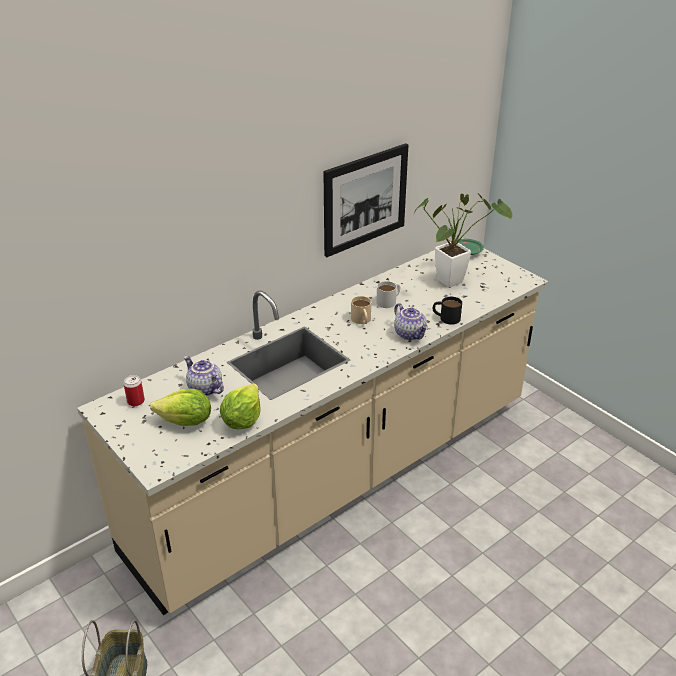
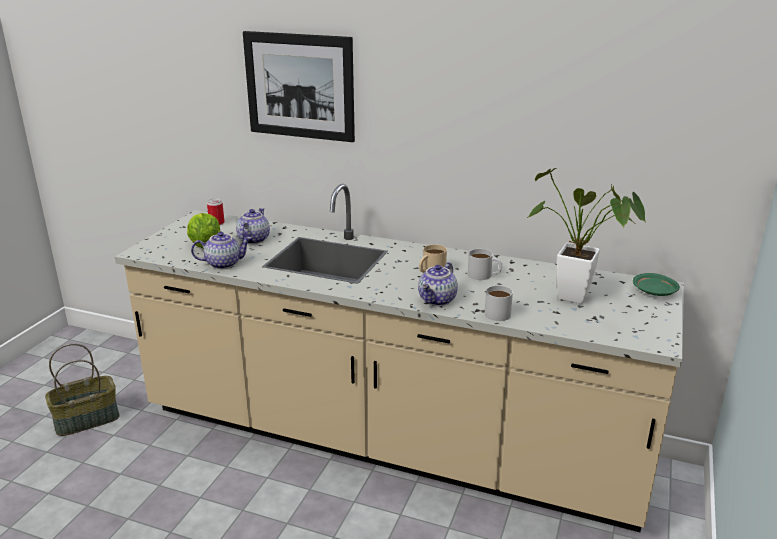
camera: 60 degrees right, 10 degrees down
lettuce [220,383,261,429] -> teapot [191,232,251,269]
picture [324,143,408,257] -> picture moved to [243,31,355,142]
black mug [433,297,462,325] -> white mug [485,285,513,321]

